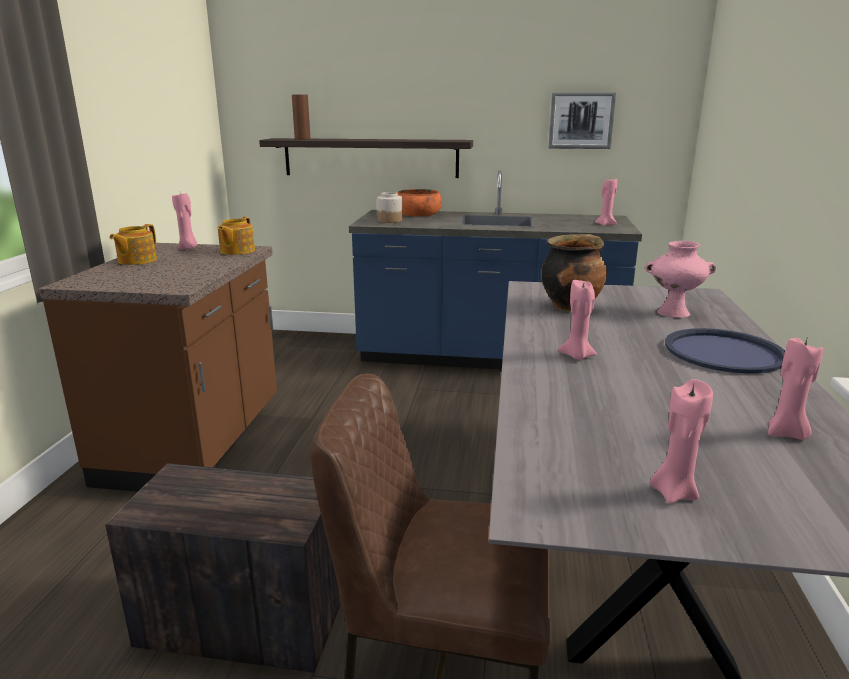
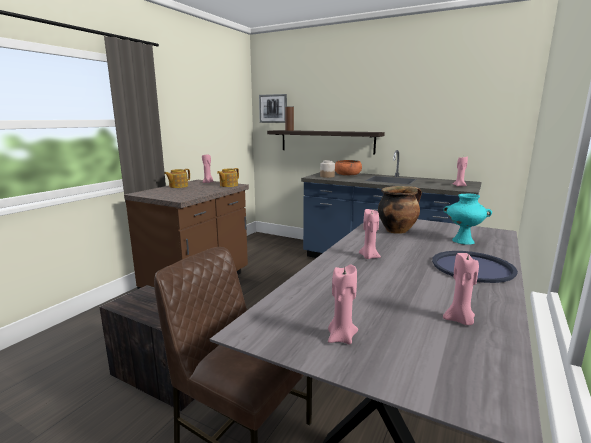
camera: 20 degrees right, 5 degrees down
picture [549,92,616,149] -> picture moved to [259,94,287,123]
pink vase [645,241,716,318] -> turquoise vase [443,194,492,245]

